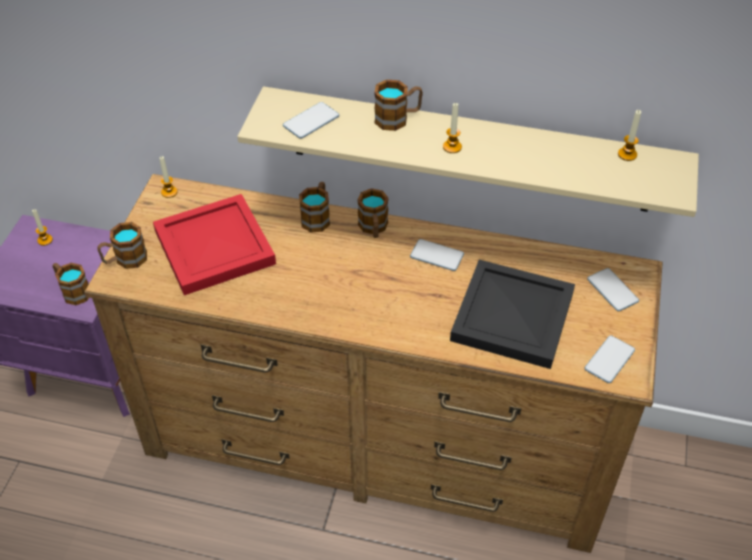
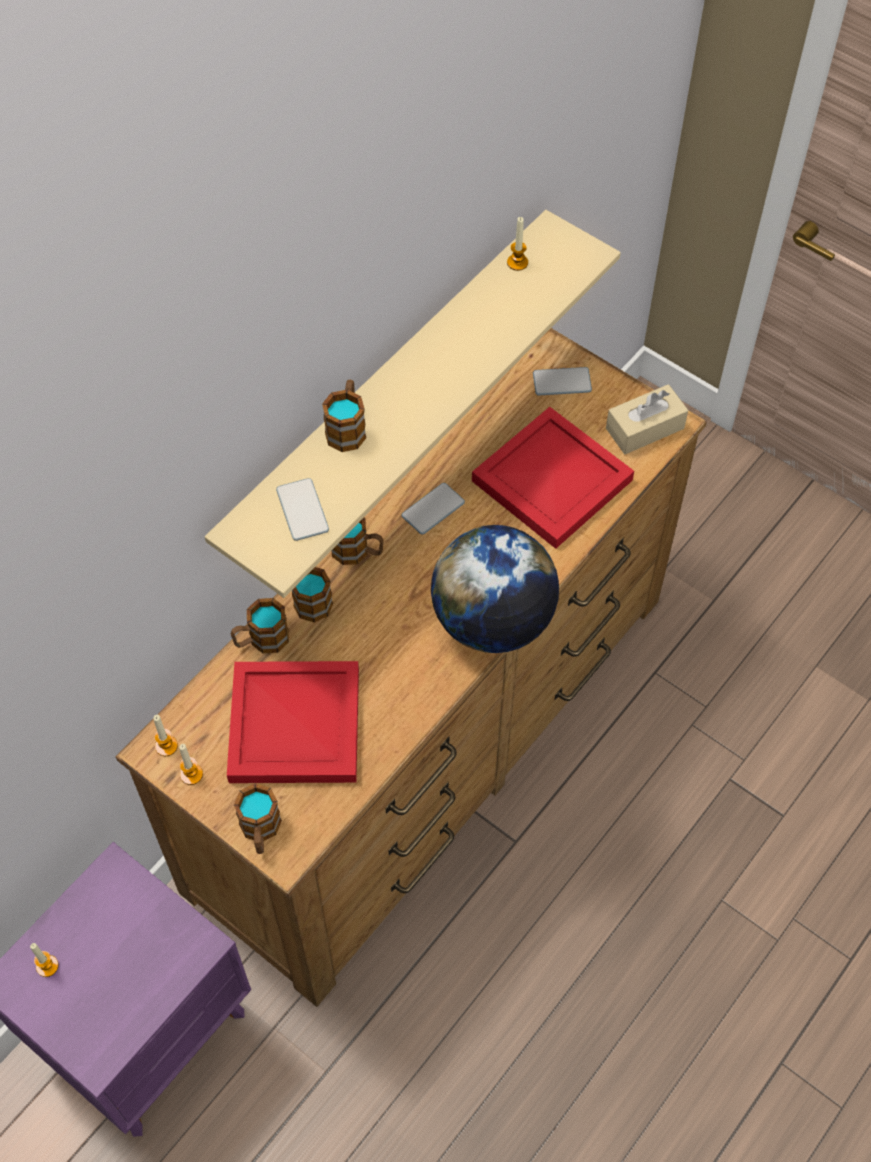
camera: 65 degrees left, 10 degrees up
mug [53,263,89,305] -> mug moved to [231,598,289,654]
candle [443,103,462,153] -> candle moved to [179,744,203,785]
black tray [450,260,575,369] -> red tray [472,407,634,549]
phone [585,335,635,383] -> beige tissue box [606,384,688,454]
none -> globe [431,525,559,653]

